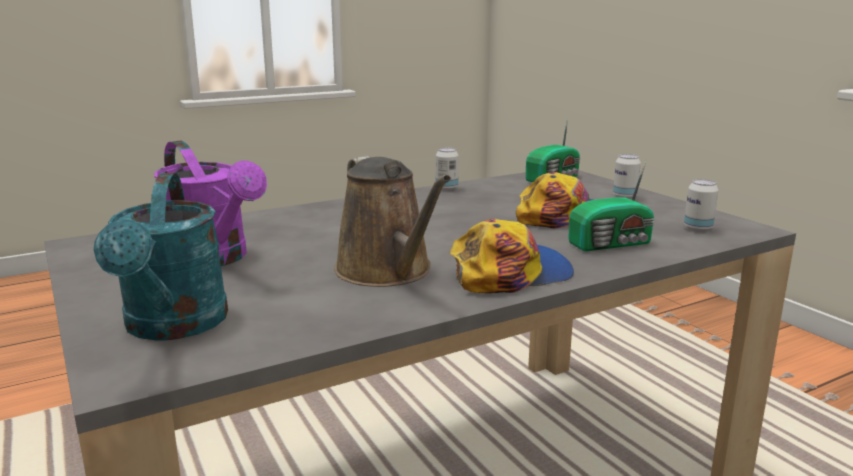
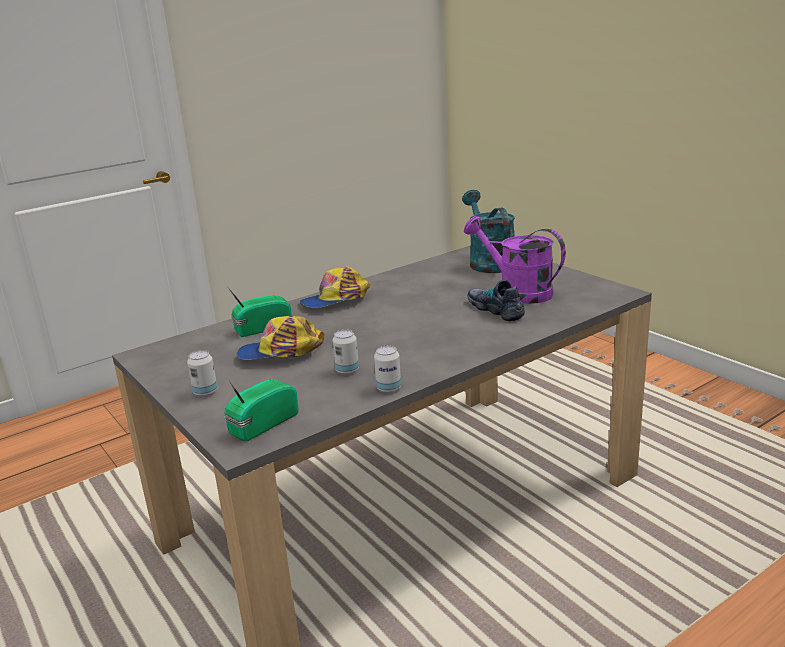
camera: 175 degrees right, 5 degrees up
brown watering can [334,156,451,287] -> none
can [684,179,718,232] -> can moved to [332,330,359,375]
none -> shoe [467,280,525,321]

